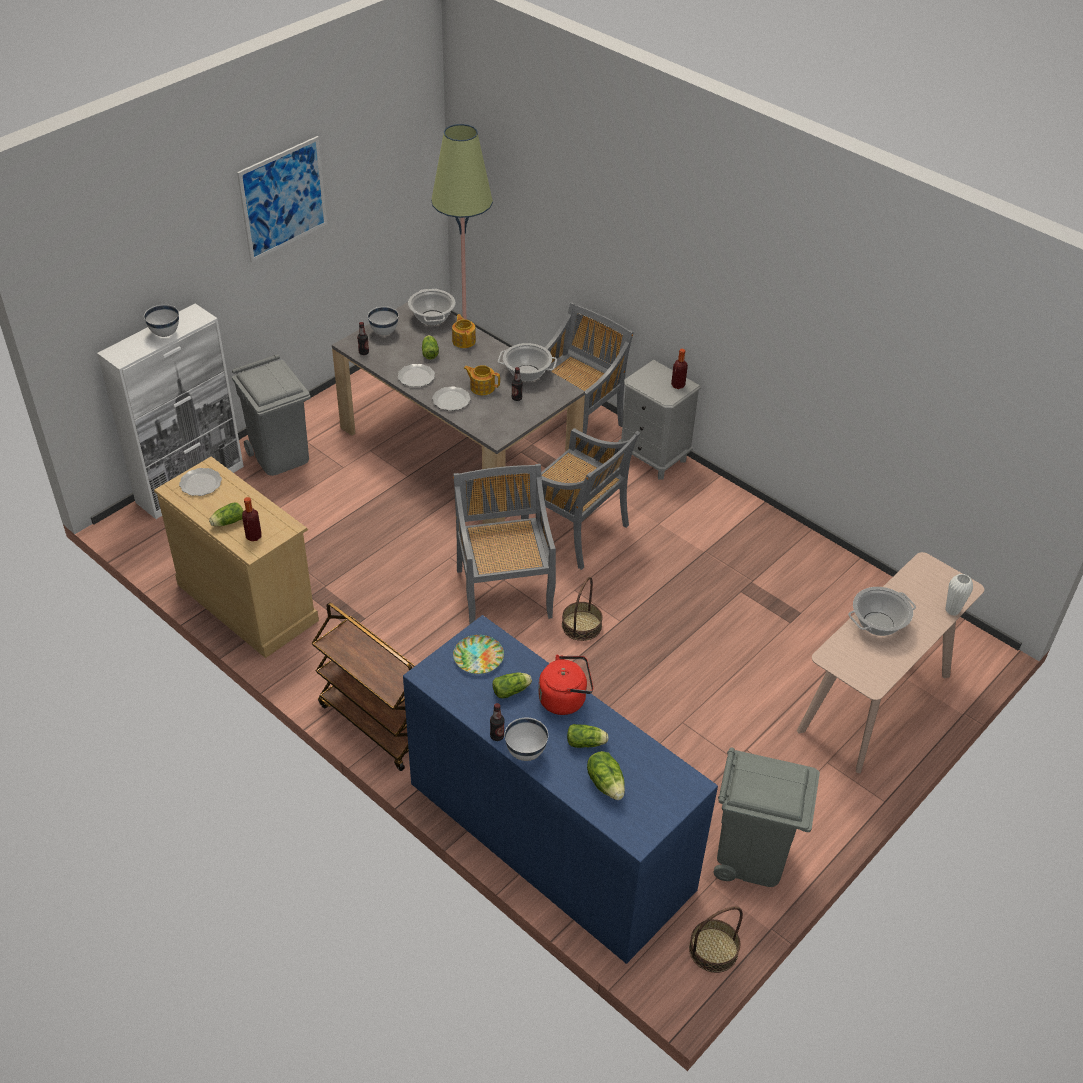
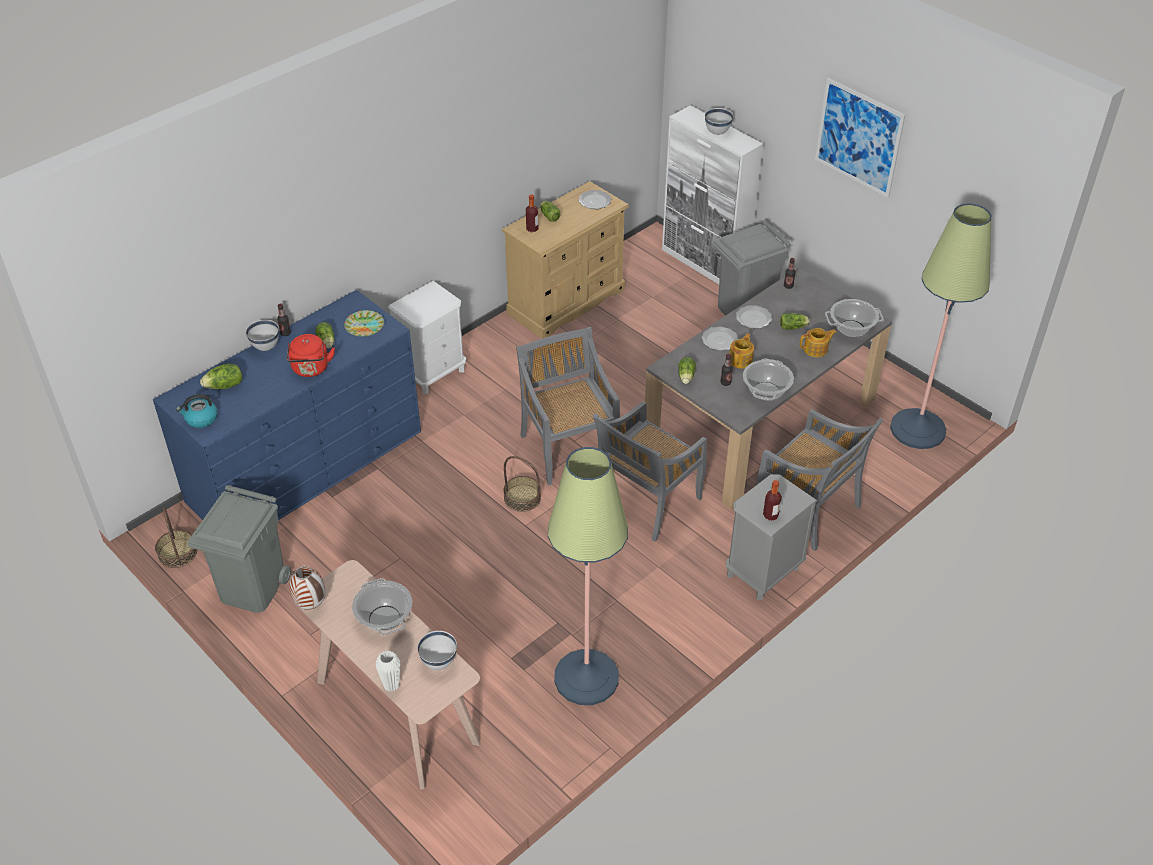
camera: 95 degrees right, 0 degrees up
brown cart [312,602,415,771] -> white nightstand [388,281,466,394]
white bowl [368,306,399,336] -> white bowl moved to [417,631,457,670]
grey chair [453,464,556,624] -> grey chair turned 105 degrees counterclockwise [516,327,620,485]
lettuce [567,724,609,748] -> lettuce moved to [678,357,696,384]
none -> kettle [176,394,218,428]
none -> vase [289,566,325,610]
none -> floor lamp [548,447,628,705]

